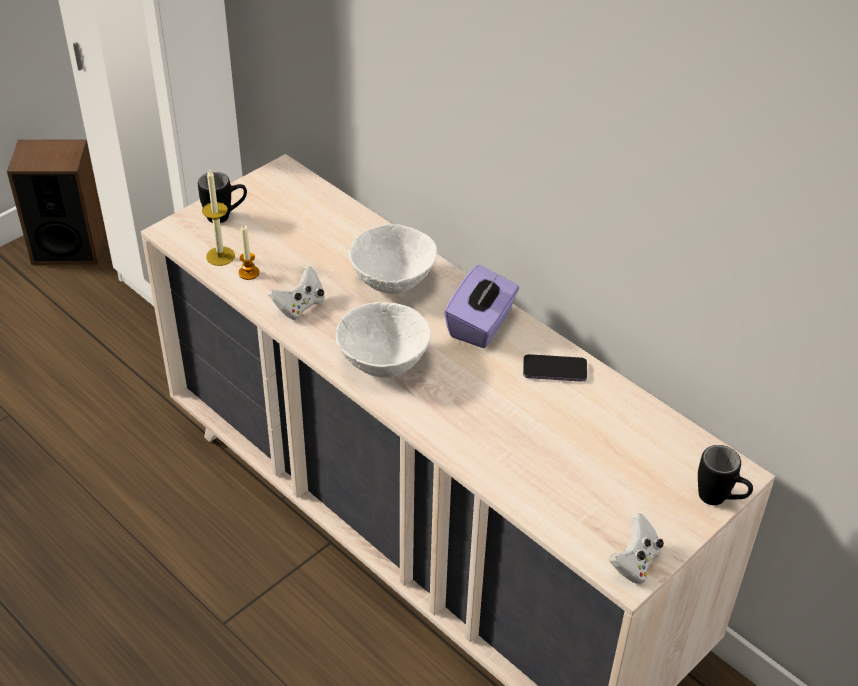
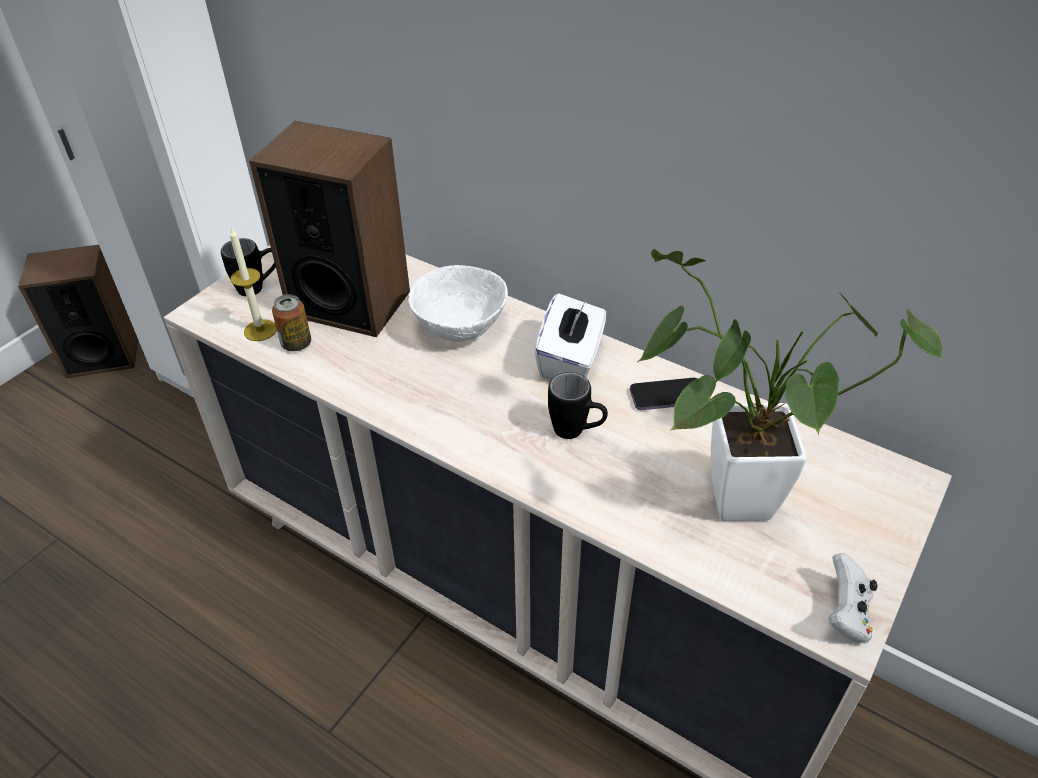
camera: 10 degrees left, 0 degrees up
candle [239,225,259,280] -> can [272,294,311,351]
white game controller [269,266,324,320] -> none
white bowl [336,302,431,378] -> none
purple tissue box [444,265,519,348] -> white tissue box [535,293,606,380]
black mug [698,445,753,505] -> black mug moved to [548,372,608,439]
none -> speaker [249,121,410,337]
none -> potted plant [637,249,942,521]

